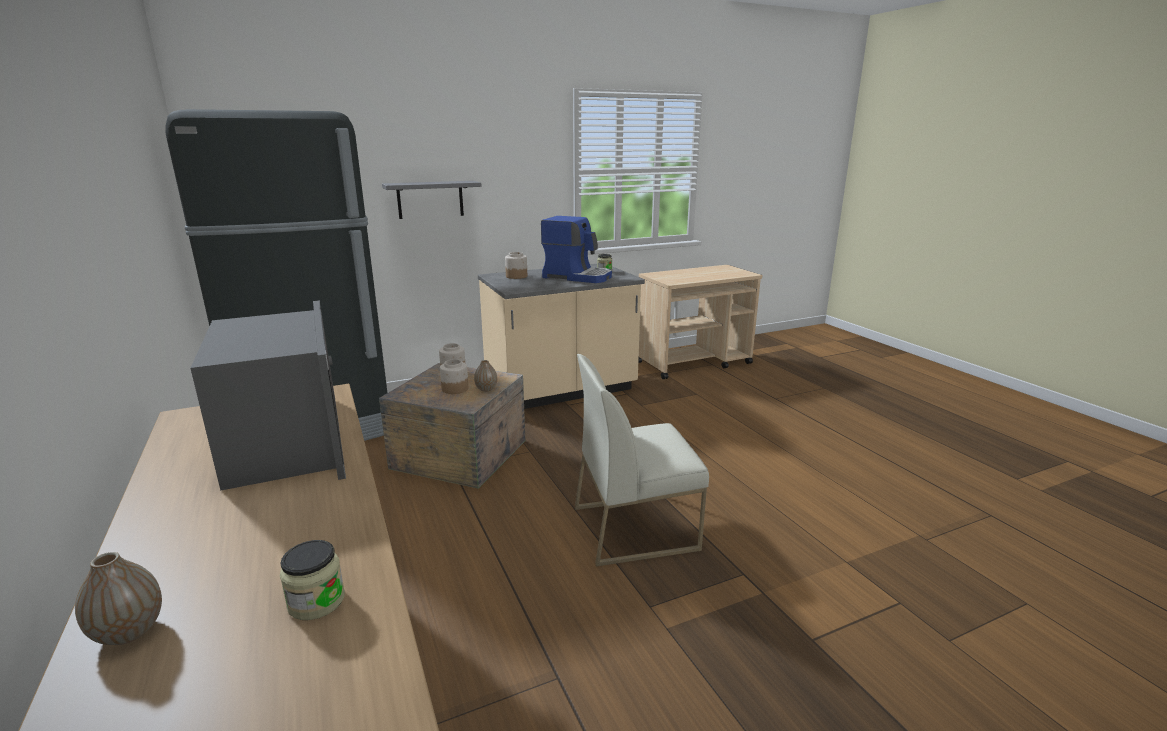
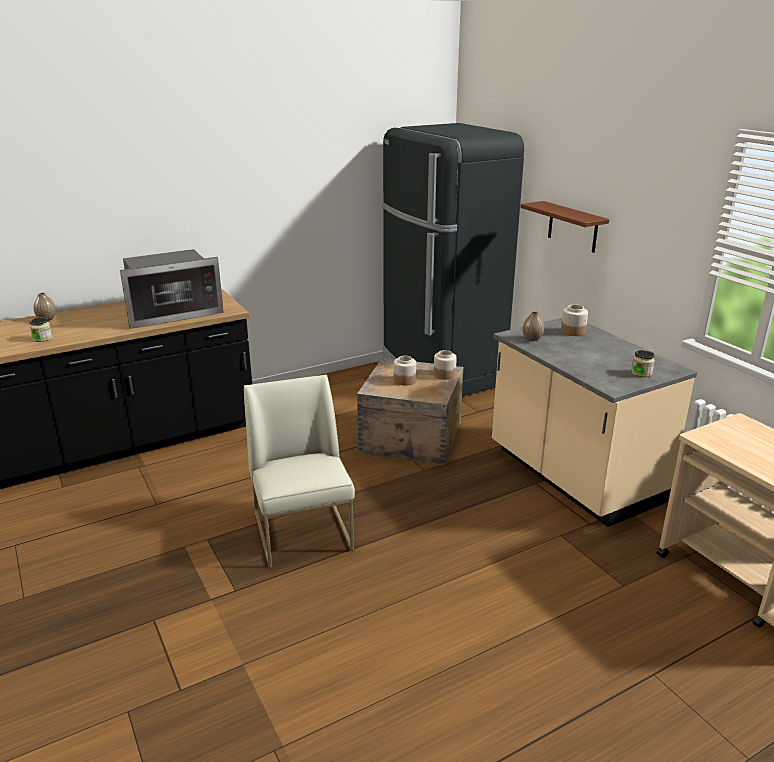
camera: 85 degrees right, 5 degrees up
grey shelf [382,181,482,219] -> brown shelf [520,201,609,253]
vase [474,360,497,392] -> vase moved to [522,311,544,341]
coffee machine [541,216,612,283] -> none

